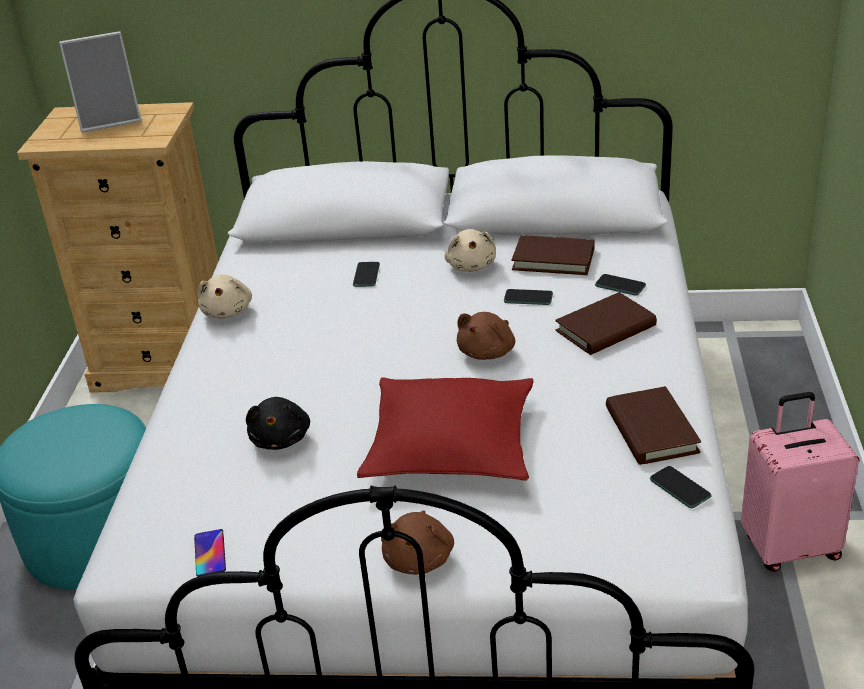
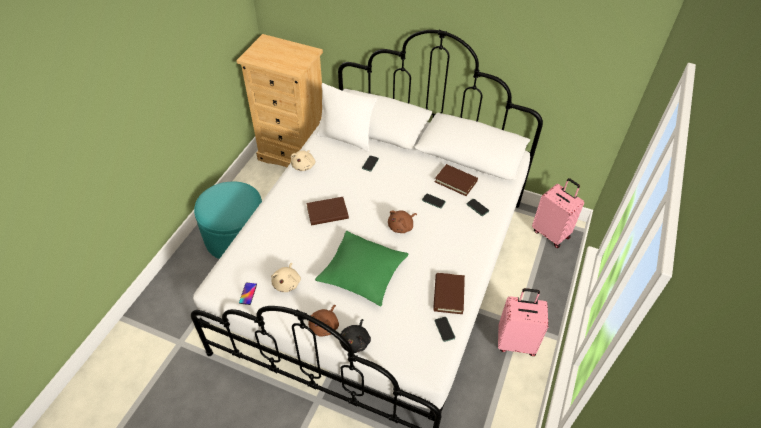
camera: 15 degrees right, 15 degrees up
picture frame [59,31,141,132] -> none
black plush toy [246,397,310,450] -> black plush toy moved to [340,319,371,353]
red pillow [357,377,533,481] -> green pillow [315,231,409,307]
beige plush toy [444,229,496,272] -> beige plush toy moved to [271,263,301,292]
brown book [555,292,657,355] -> brown book moved to [306,197,349,225]
none -> white pillow [317,83,377,152]
none -> pink suitcase [532,178,584,248]

